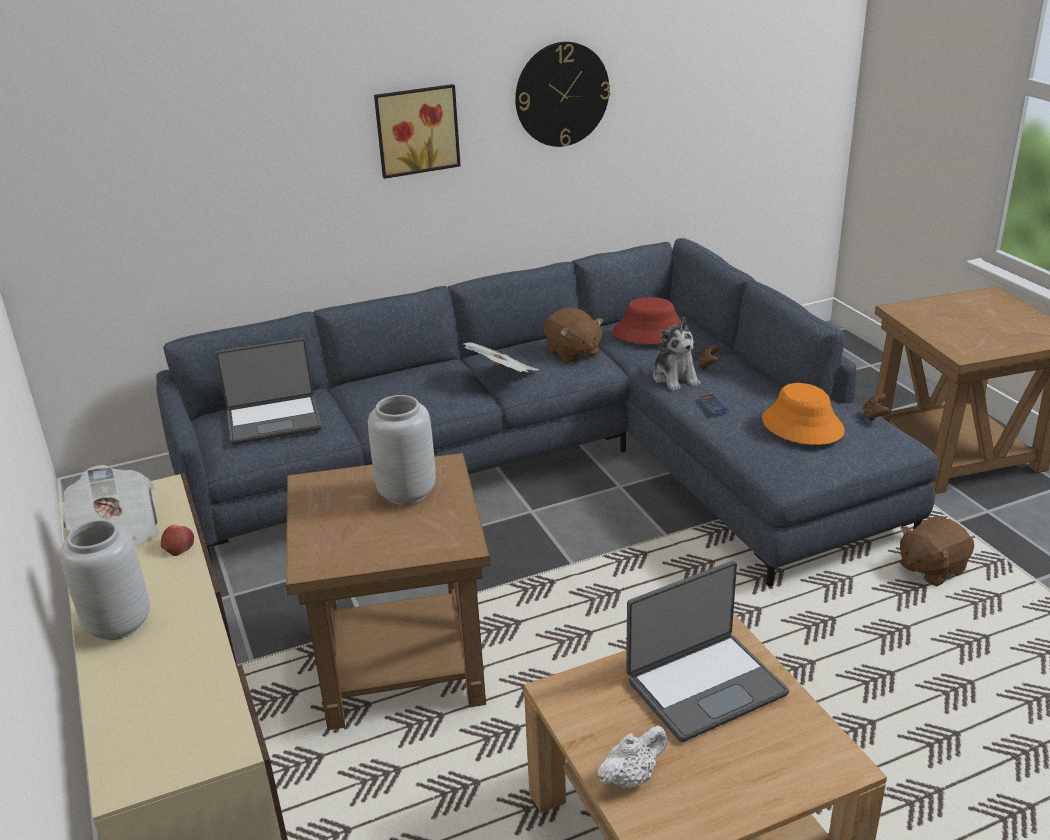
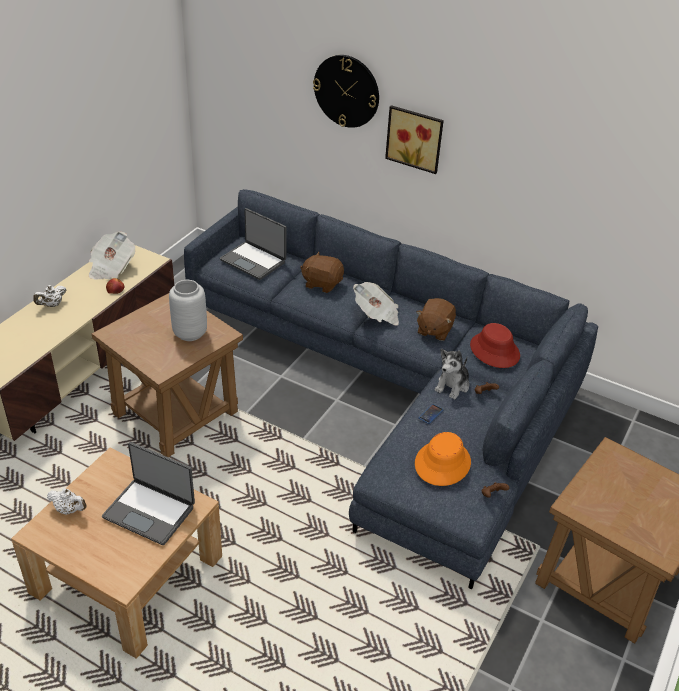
camera: 50 degrees right, 10 degrees up
grey vase [60,520,150,640] -> white teapot [33,285,67,307]
wall clock [515,42,610,147] -> wall clock moved to [313,55,379,128]
brown plush toy [900,517,974,587] -> brown plush toy moved to [300,252,344,293]

